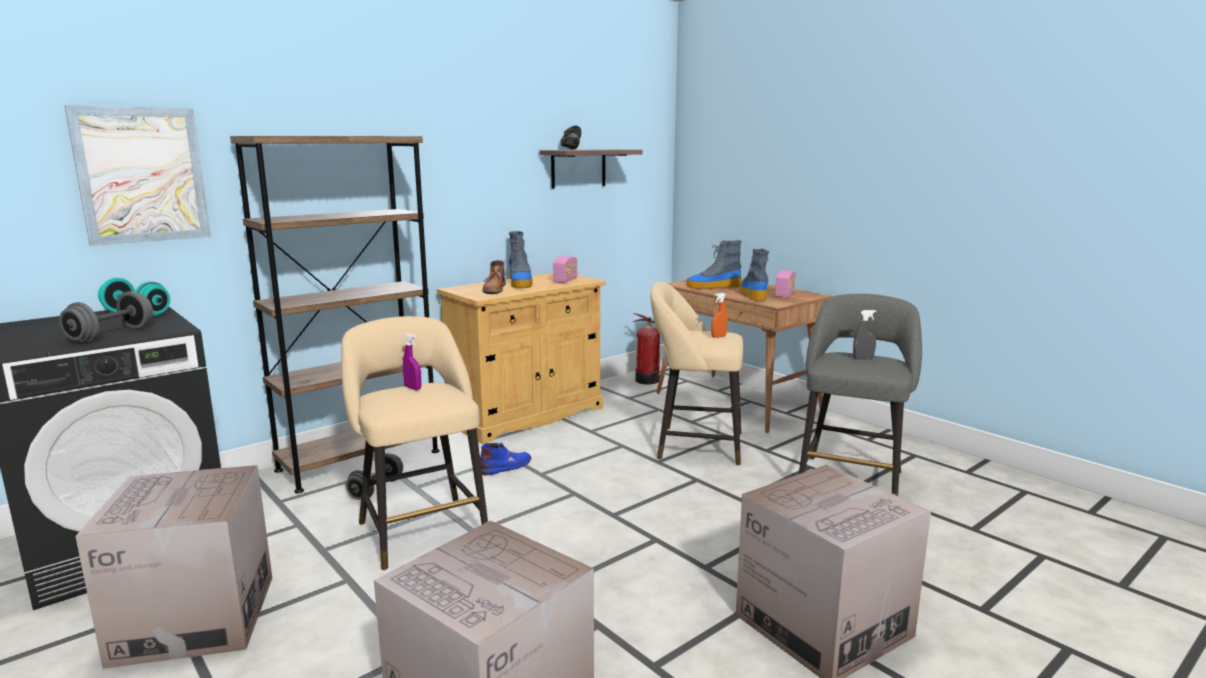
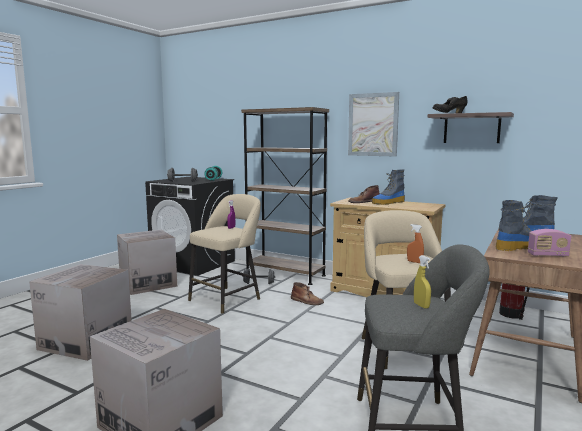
camera: 70 degrees right, 5 degrees down
picture [65,105,211,246] -> picture moved to [348,92,399,157]
blue boot [480,443,531,475] -> brown boot [291,282,324,305]
radio [553,256,577,283] -> none
grey spray bottle [853,310,876,359] -> yellow spray bottle [414,255,431,309]

